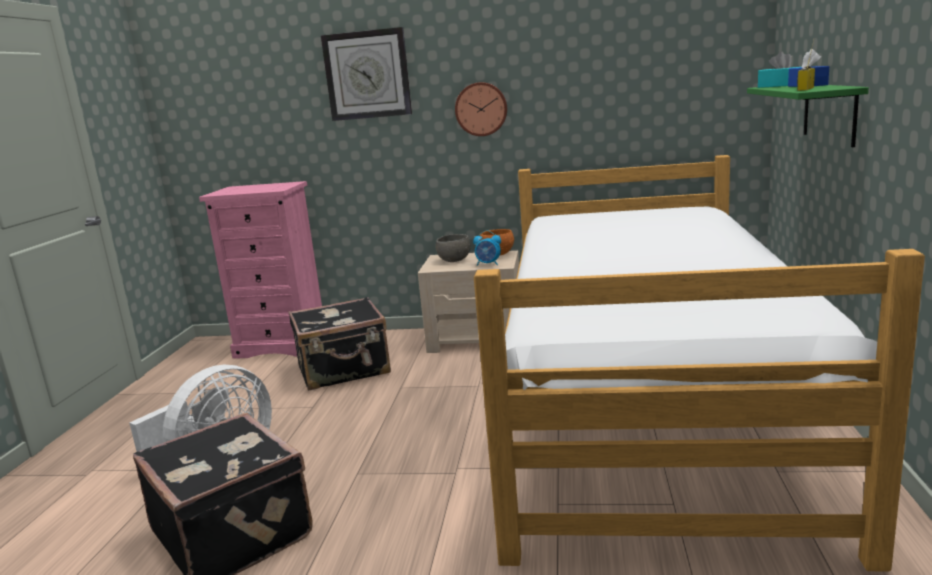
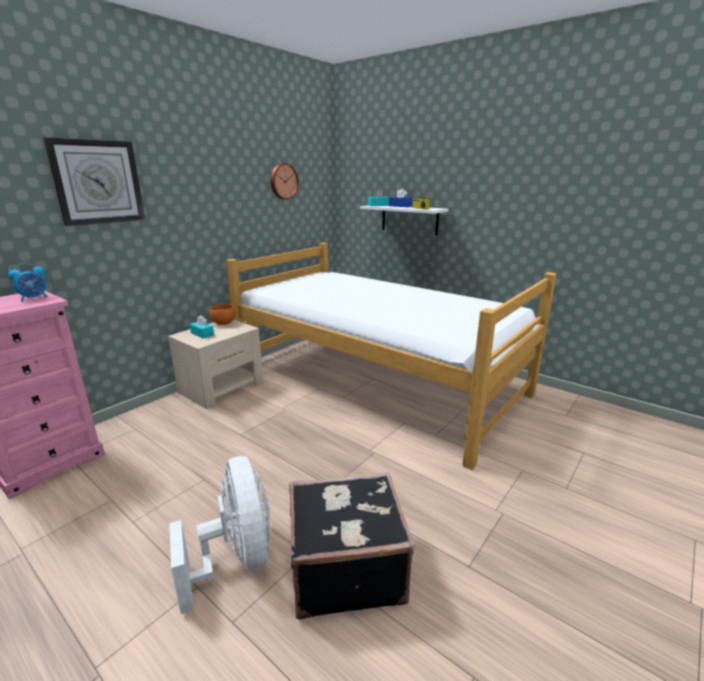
camera: 60 degrees left, 5 degrees up
black suitcase [289,297,391,391] -> none
grey bowl [436,234,471,262] -> turquoise tissue box [190,315,214,339]
wall clock [455,82,507,136] -> wall clock moved to [271,163,299,200]
alarm clock [473,231,501,266] -> alarm clock moved to [8,263,48,302]
green shelf [747,85,869,147] -> white shelf [360,205,448,236]

